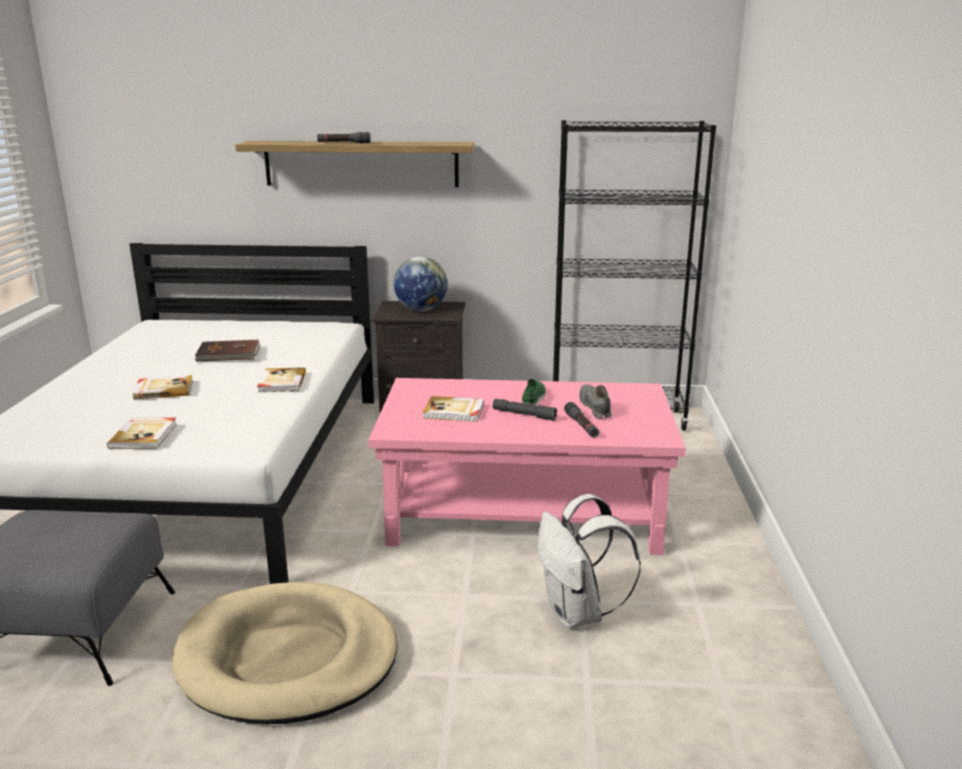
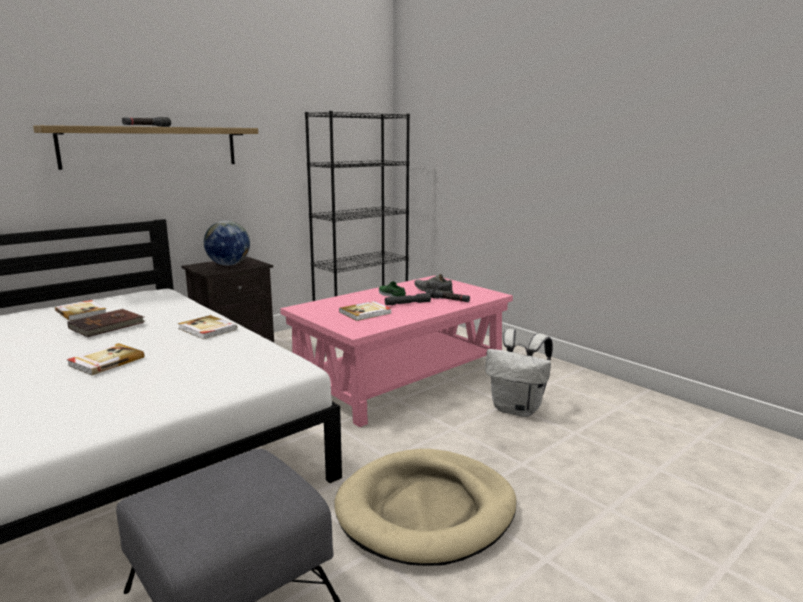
camera: 45 degrees left, 5 degrees down
book [107,418,177,449] -> book moved to [55,300,106,321]

